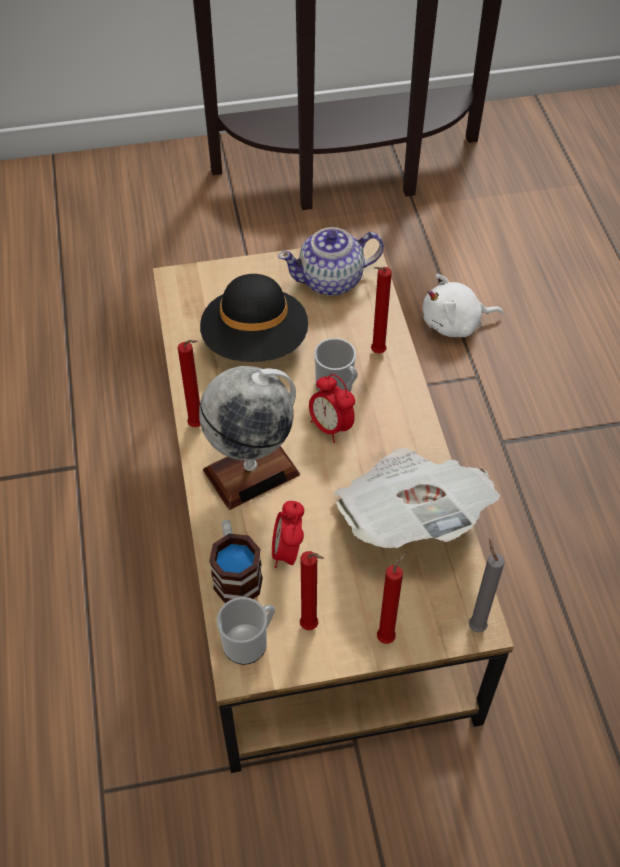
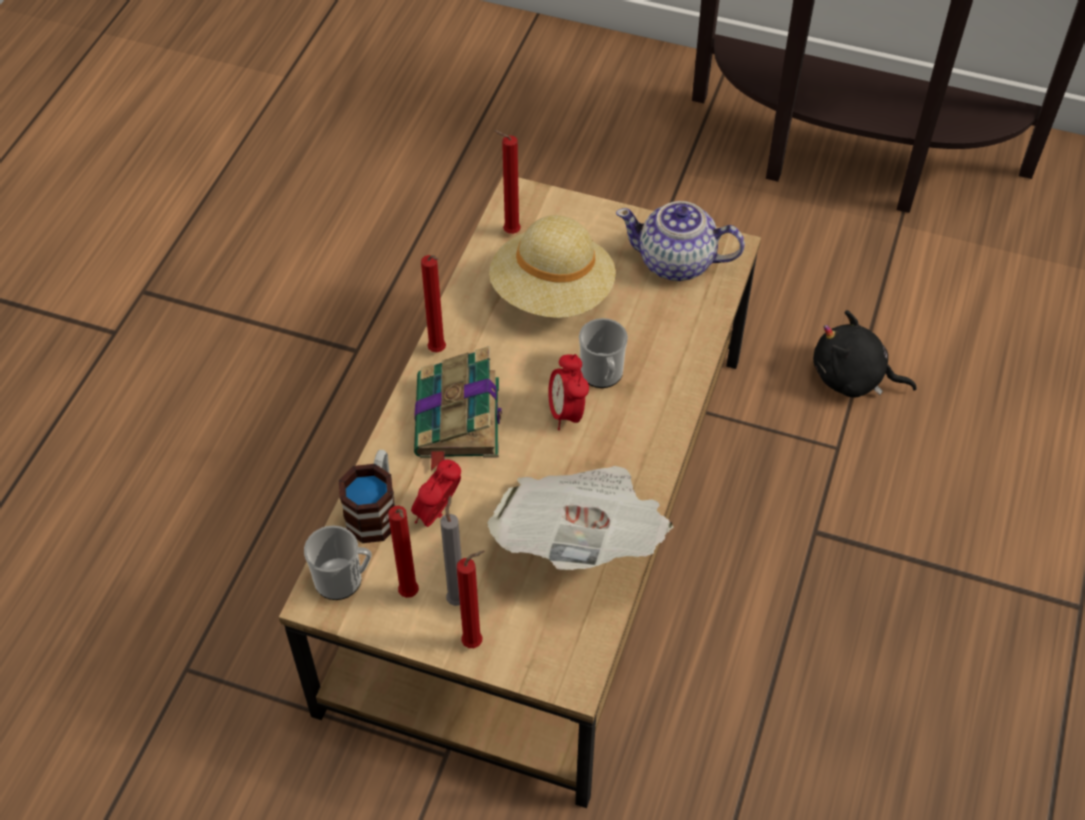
camera: 30 degrees right, 0 degrees up
globe [199,366,300,510] -> book [414,346,502,471]
black hat [200,274,308,362] -> beige hat [489,215,616,318]
red candle [371,267,392,354] -> red candle moved to [494,130,521,234]
white plush toy [422,274,503,337] -> black plush toy [813,310,917,398]
grey candle [469,538,505,633] -> grey candle moved to [440,495,462,606]

